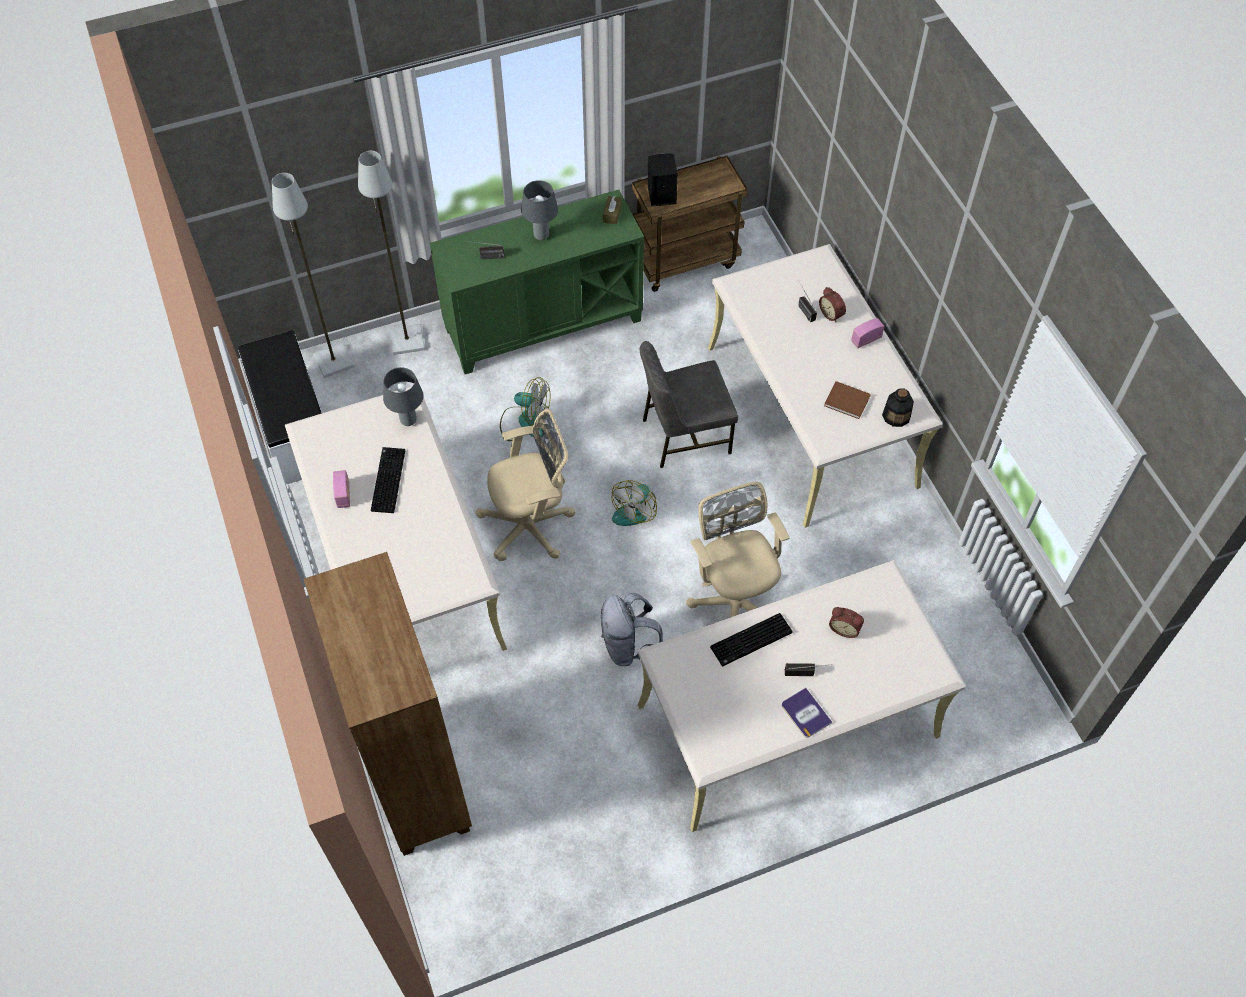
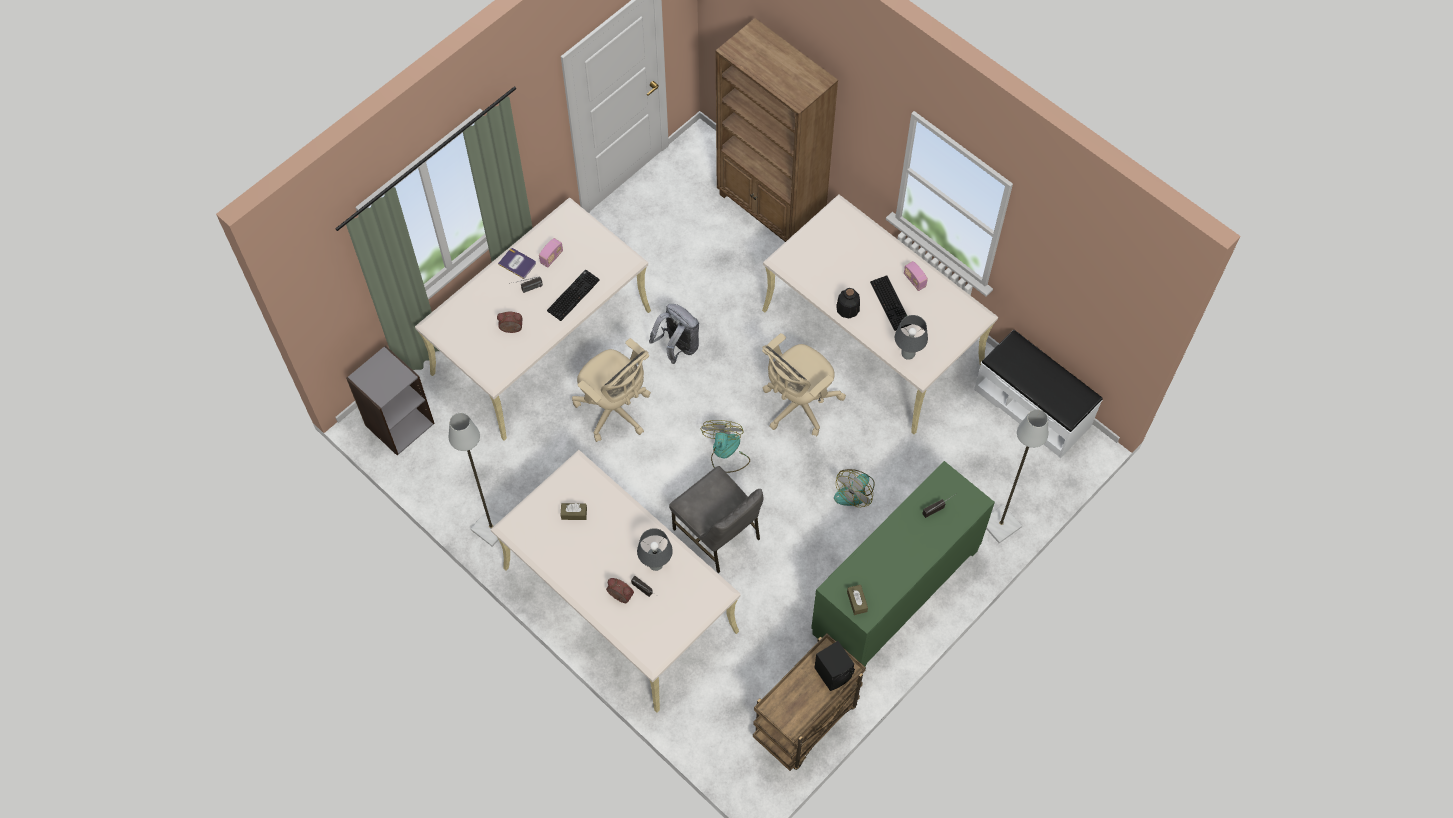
camera: 155 degrees right, 5 degrees up
grey floor lamp [272,173,354,378] -> grey floor lamp moved to [449,413,504,547]
fan [500,377,550,441] -> fan turned 45 degrees counterclockwise [834,469,875,507]
grey table lamp [521,180,558,240] -> grey table lamp moved to [637,528,673,571]
grey chair [640,341,738,468] -> grey chair turned 90 degrees clockwise [669,466,764,573]
brown book [824,381,871,419] -> brown tissue box [561,503,587,520]
radio [851,318,884,348] -> radio moved to [539,238,563,268]
bottle [882,388,914,427] -> bottle moved to [836,288,860,319]
none -> grey bookcase [346,345,435,456]

